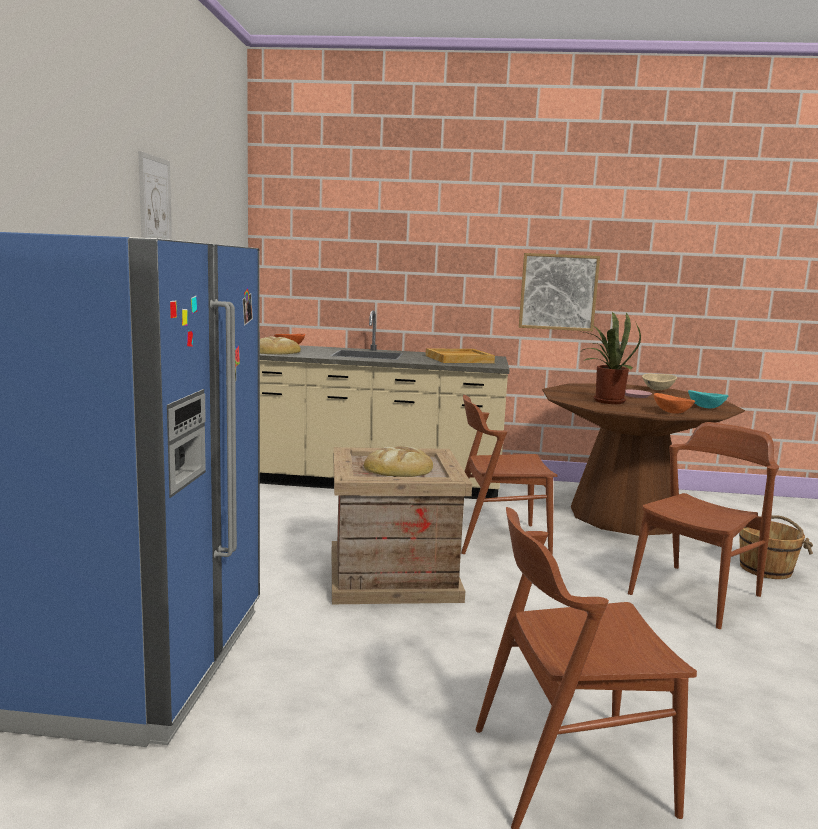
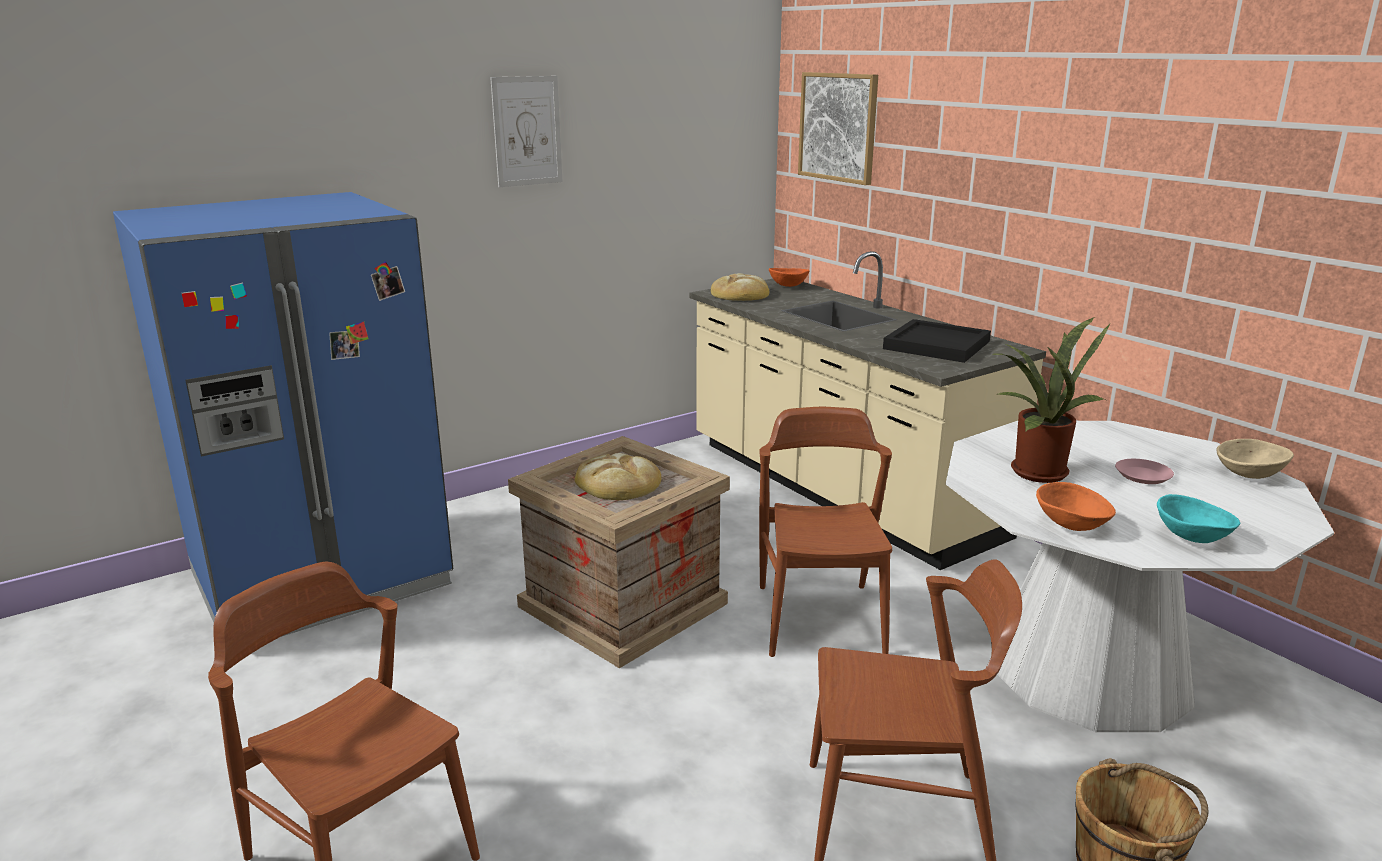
camera: 50 degrees right, 10 degrees up
beige tray [426,348,495,363] -> black tray [883,319,991,363]
brown chair [461,395,557,555] -> brown chair turned 45 degrees clockwise [759,407,892,657]
picture [519,253,600,331] -> picture moved to [798,72,878,185]
brown dining table [542,383,745,536] -> white dining table [946,421,1334,732]

